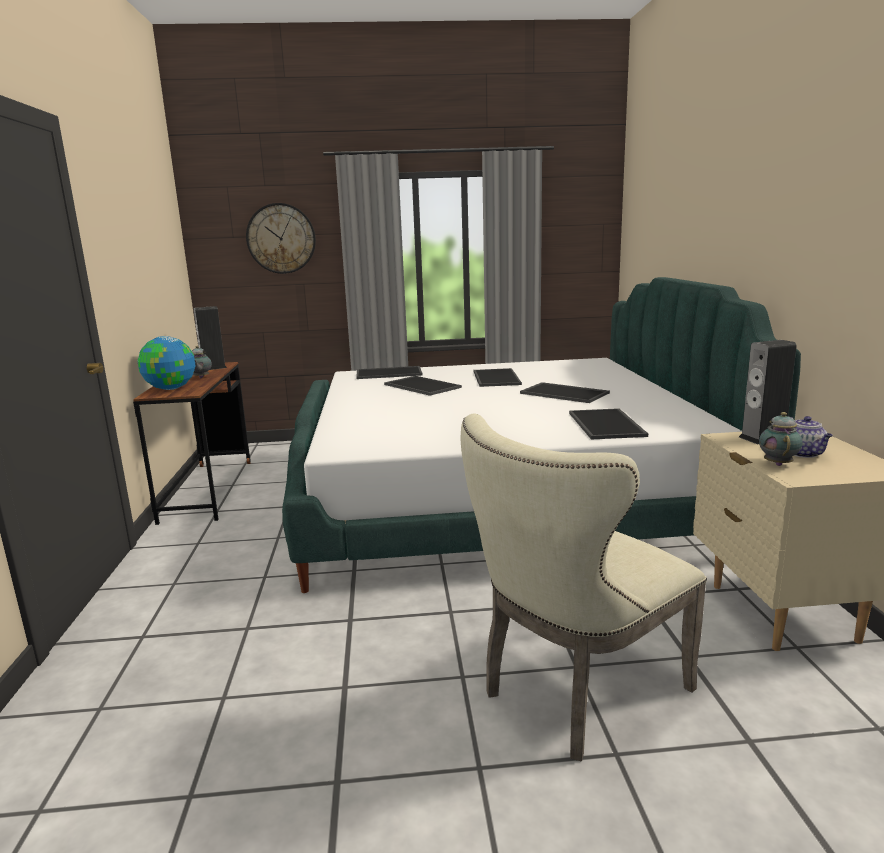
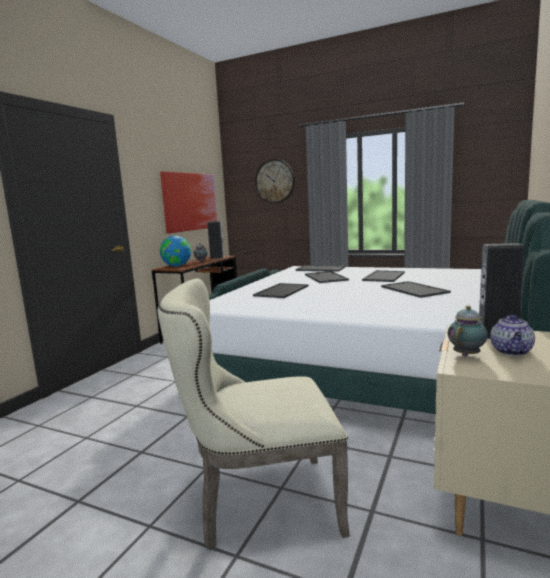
camera: 30 degrees right, 5 degrees down
tray [569,408,648,439] -> tray moved to [253,283,308,298]
none -> picture [160,171,217,233]

